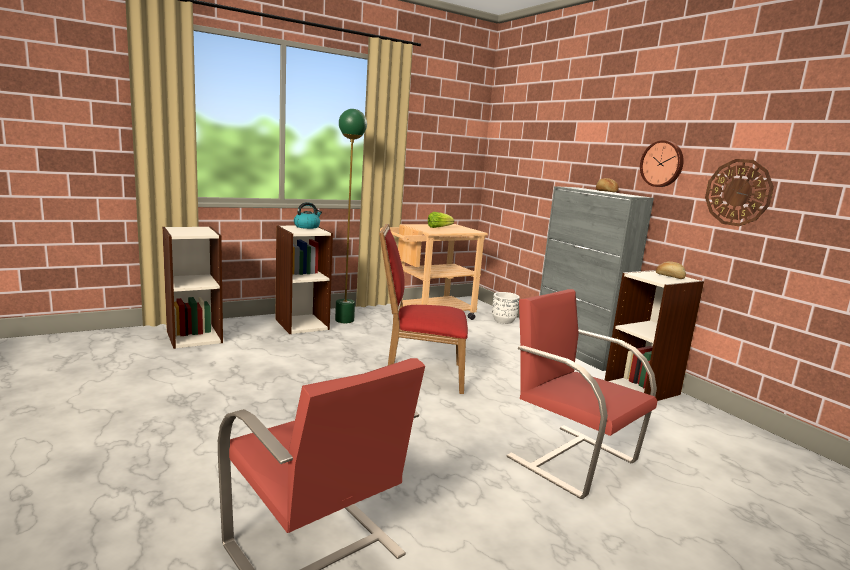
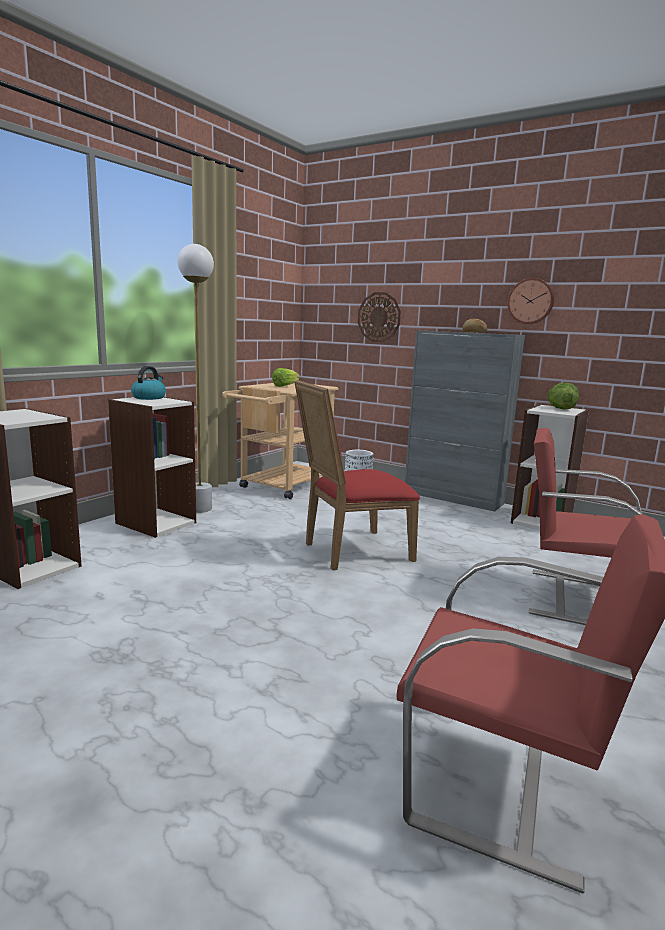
camera: 25 degrees left, 0 degrees up
green floor lamp [335,109,367,323] -> white floor lamp [177,244,214,513]
bread [656,261,686,279] -> lettuce [548,383,579,409]
wall clock [705,159,774,226] -> wall clock moved to [358,292,401,342]

